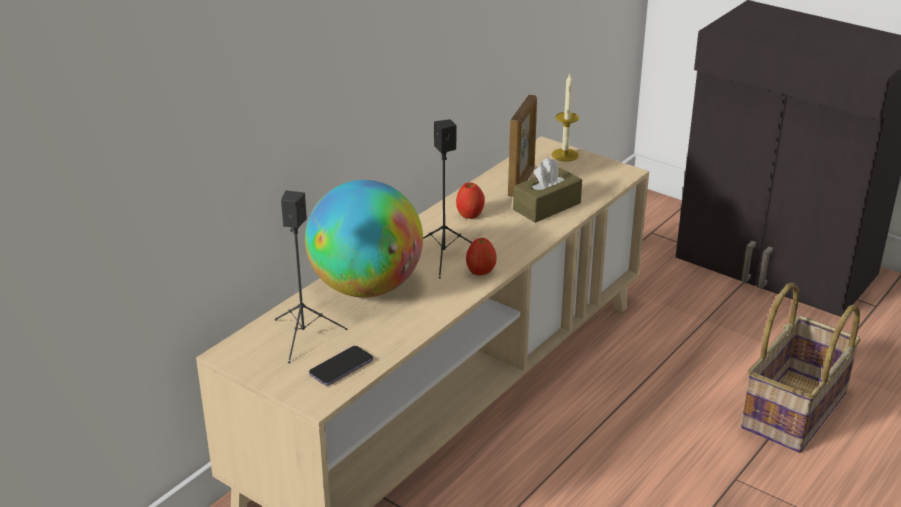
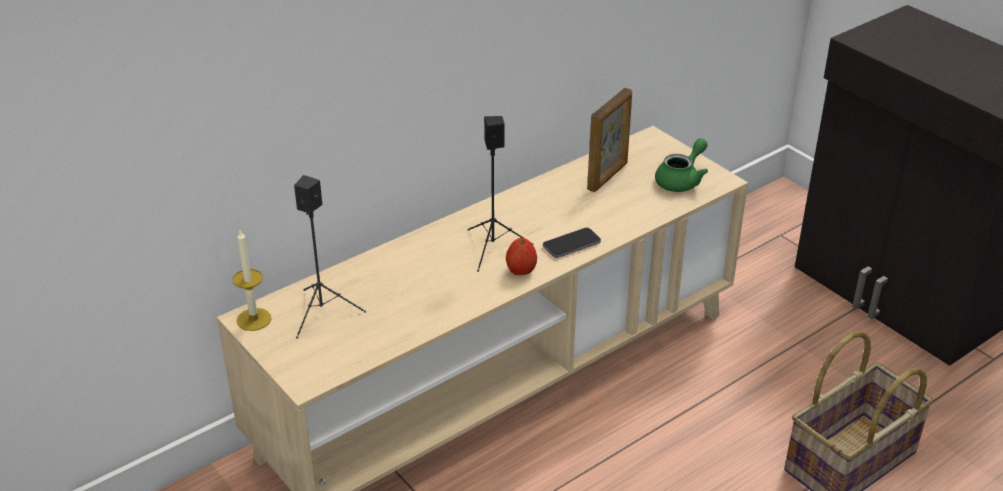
camera: 15 degrees right, 5 degrees up
globe [305,180,423,298] -> none
phone [309,346,373,386] -> phone moved to [543,227,601,258]
apple [456,183,485,219] -> none
brown tissue box [513,157,582,223] -> none
candle [551,74,579,162] -> candle moved to [233,231,271,331]
none -> green teapot [655,138,708,192]

